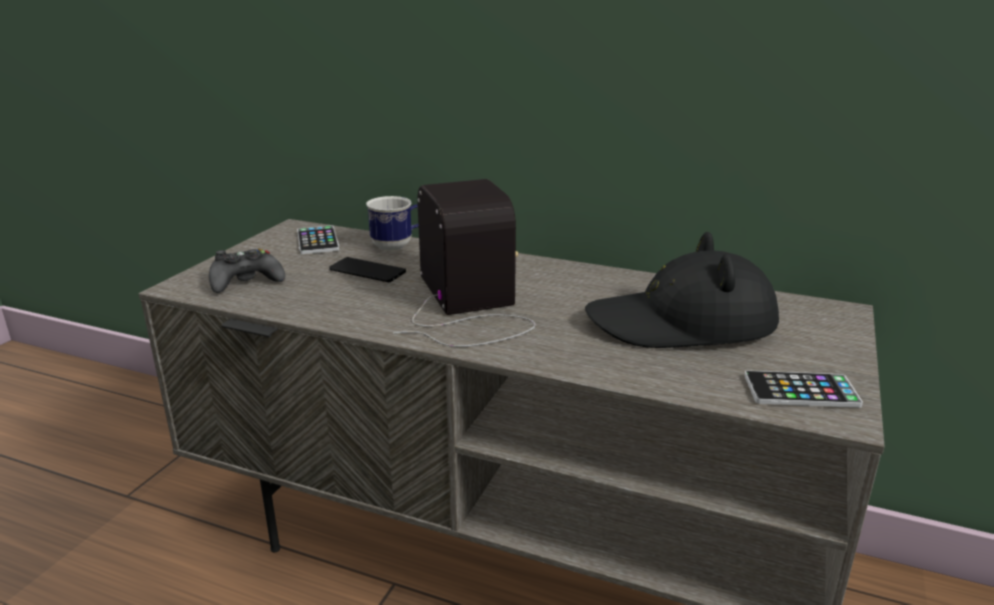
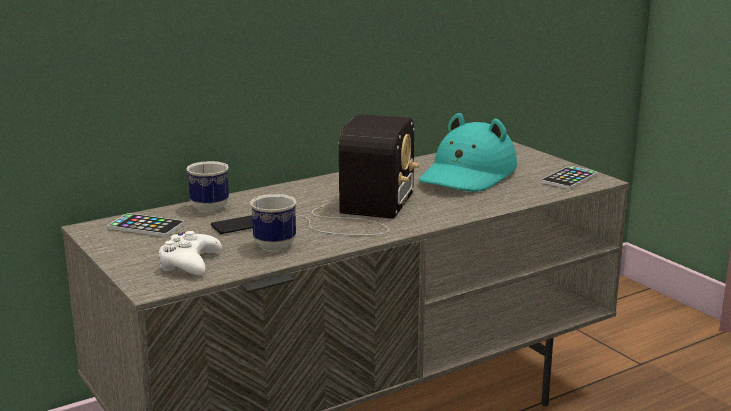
camera: 55 degrees left, 5 degrees down
black game controller [209,248,285,293] -> white game controller [158,231,222,275]
radio [393,179,535,347] -> radio turned 90 degrees clockwise [296,114,419,236]
black hat [585,232,779,348] -> turquoise hat [419,113,517,192]
none -> mug [250,194,297,251]

